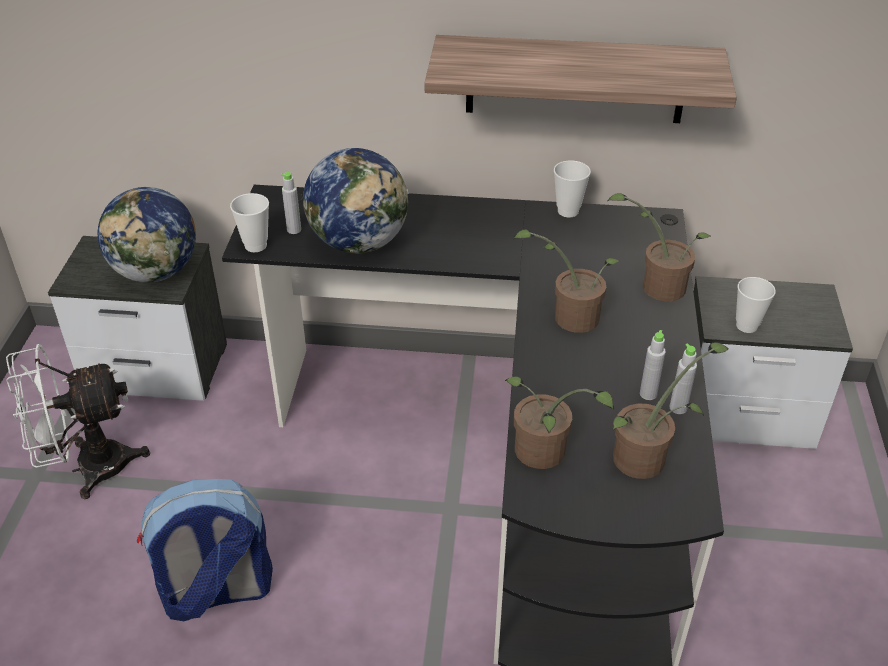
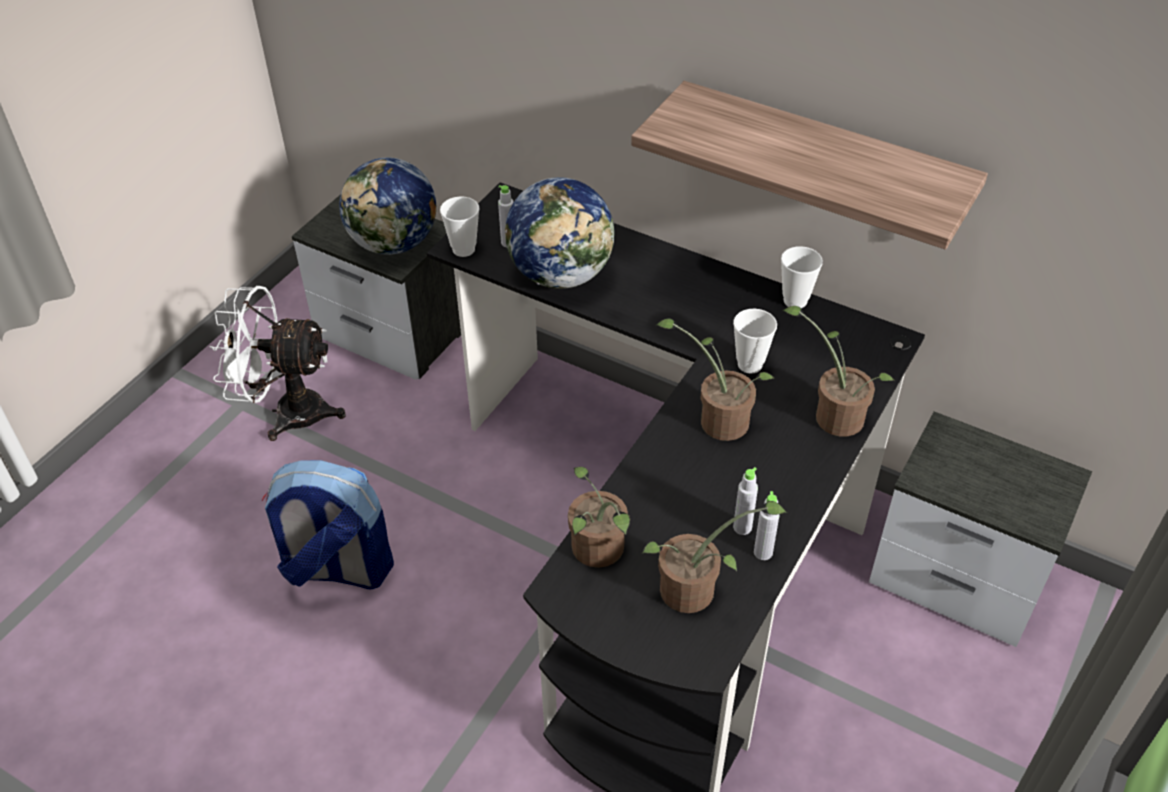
camera: 25 degrees right, 5 degrees up
cup [736,277,776,333] -> cup moved to [733,309,777,374]

